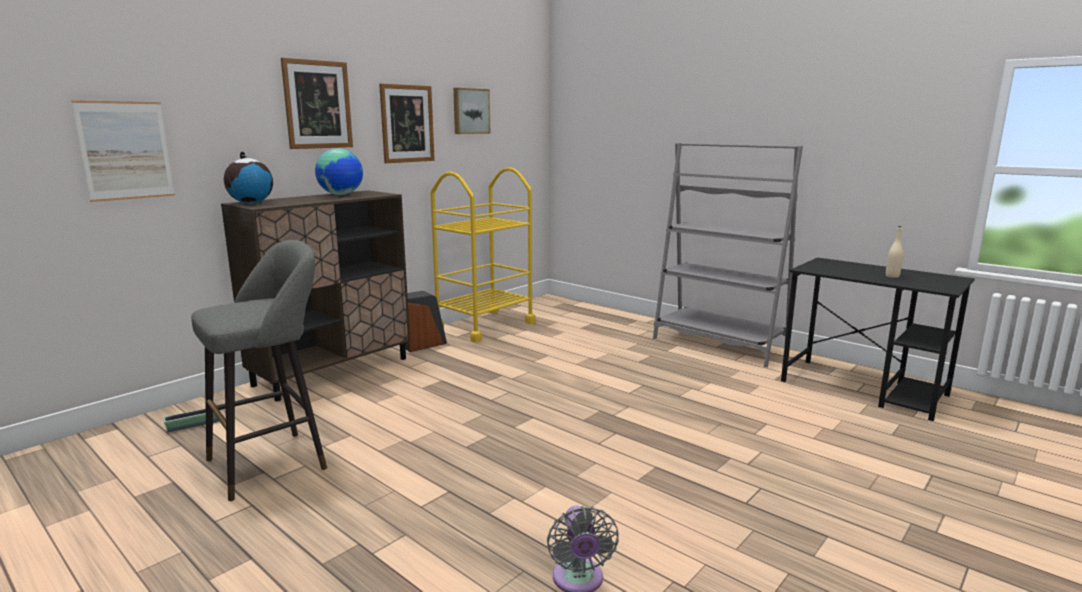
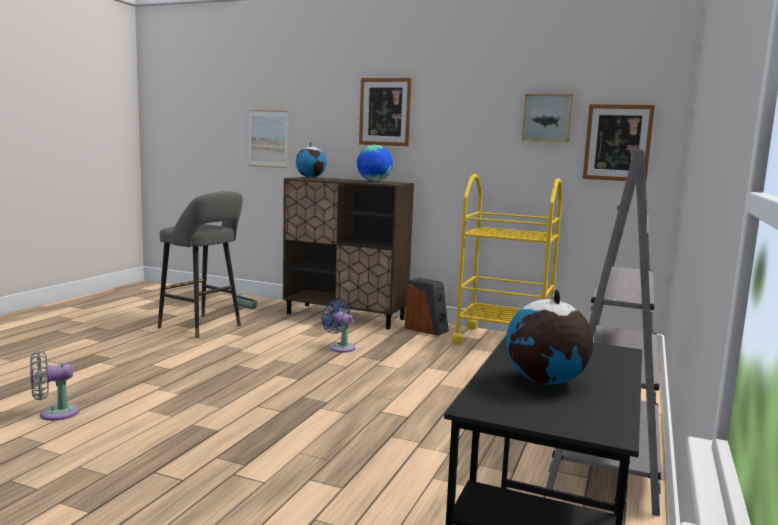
camera: 70 degrees right, 5 degrees down
picture [379,84,435,163] -> picture moved to [583,104,655,182]
beige bottle [886,226,903,278] -> globe [506,290,593,385]
none -> blue fan [321,300,356,353]

